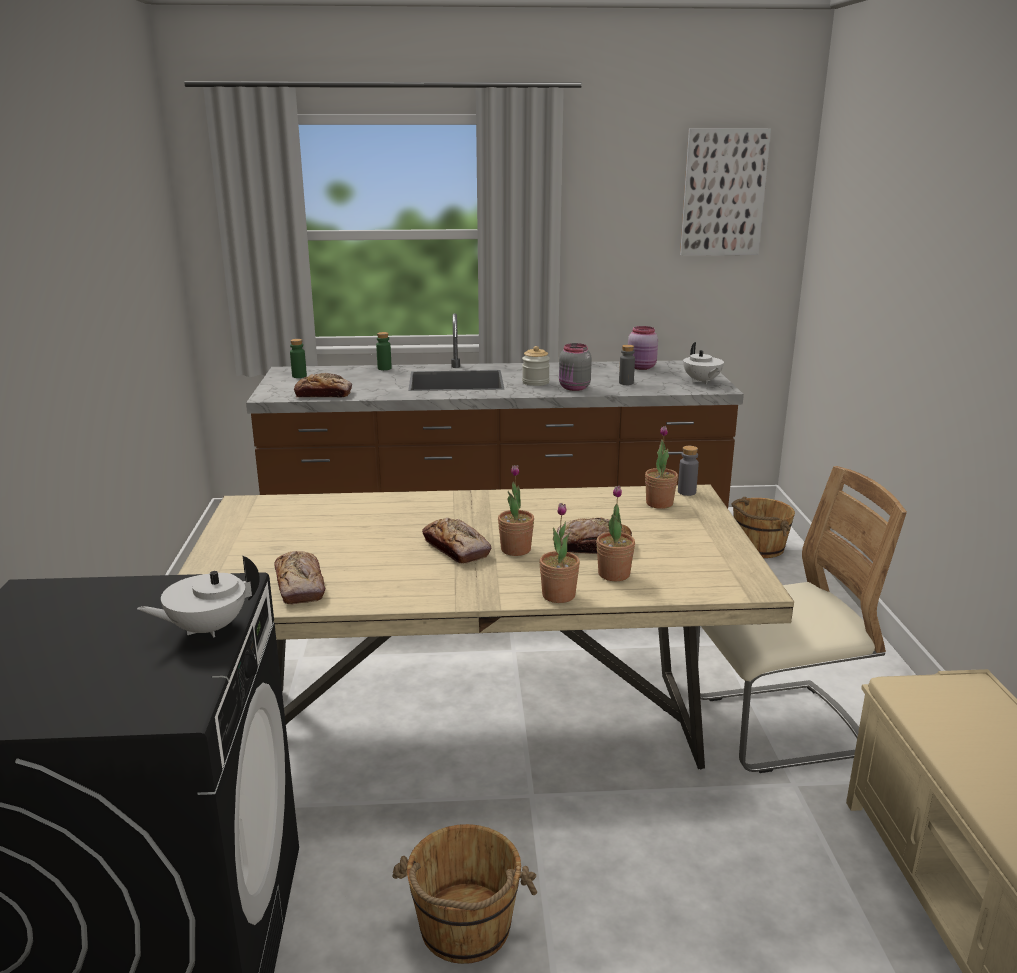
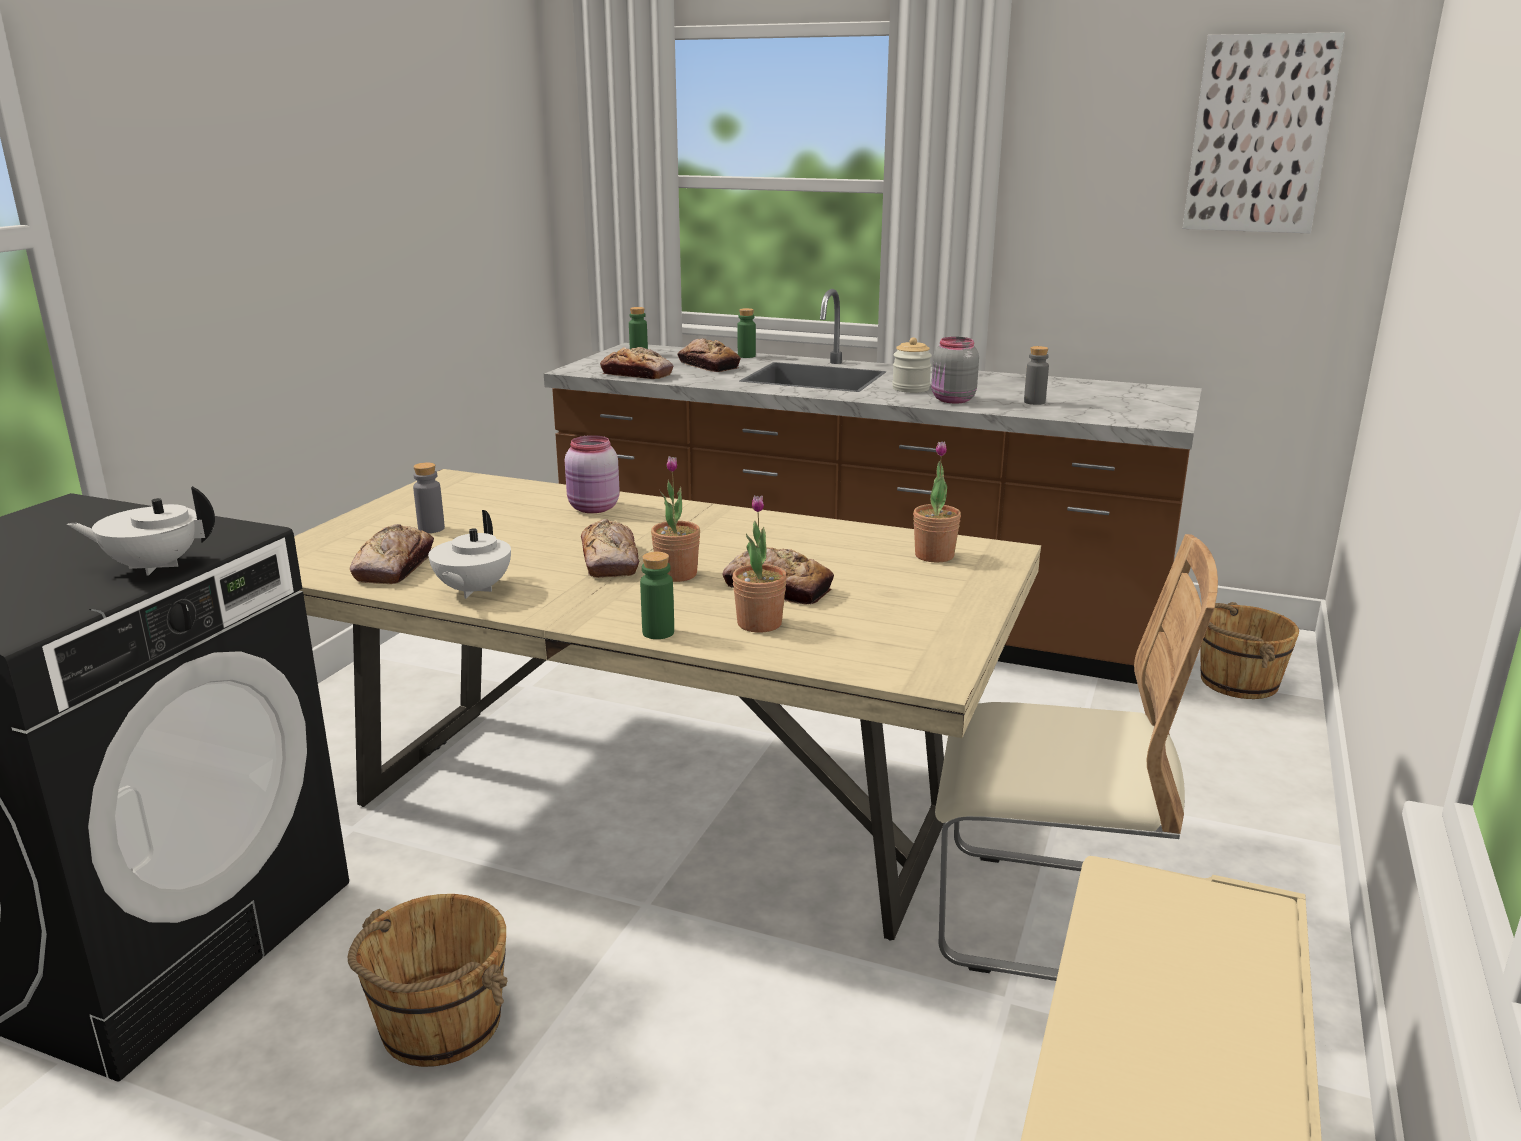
camera: 25 degrees right, 0 degrees up
potted plant [539,503,580,603] -> green bottle [640,552,674,639]
pink jar [628,326,658,370] -> pink jar moved to [565,435,620,513]
grey bottle [678,446,699,496] -> grey bottle moved to [413,463,445,533]
white teapot [683,342,724,384] -> white teapot moved to [428,510,511,599]
none -> bread [677,338,741,372]

